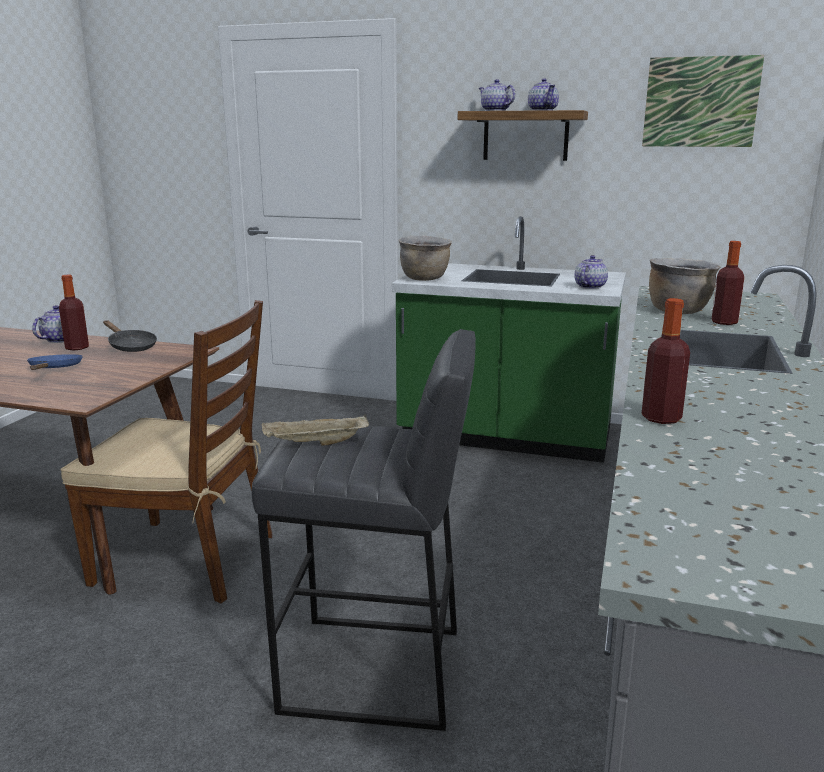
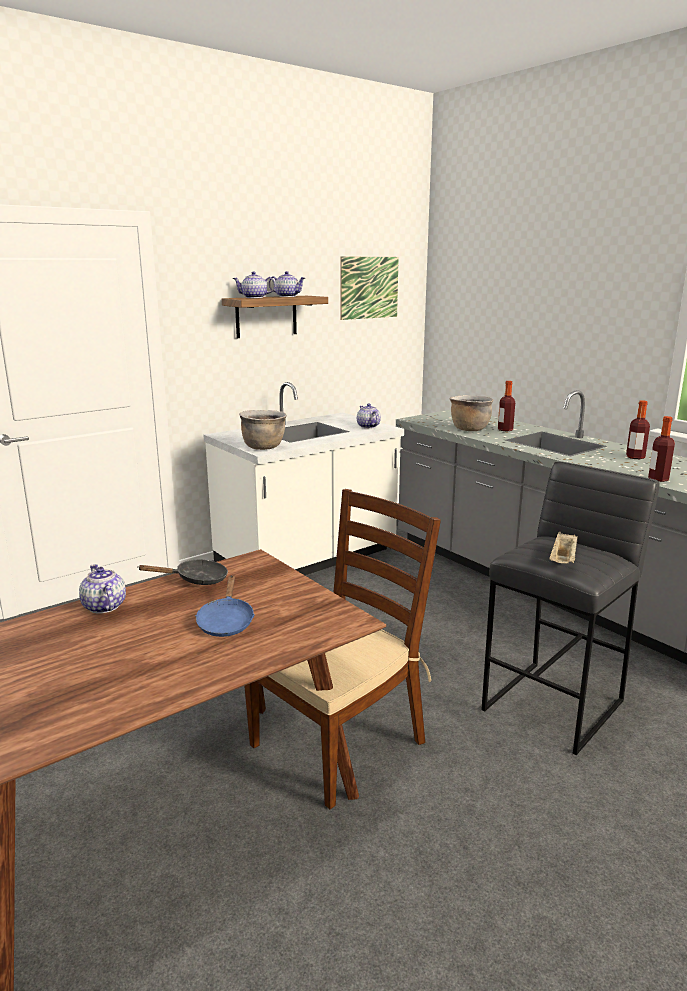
camera: 55 degrees left, 0 degrees up
blue frying pan [27,354,82,370] -> blue frying pan turned 120 degrees counterclockwise [195,575,255,637]
bottle [59,274,89,351] -> bottle moved to [626,400,650,459]
green counter [392,216,626,463] -> white counter [203,382,404,575]

